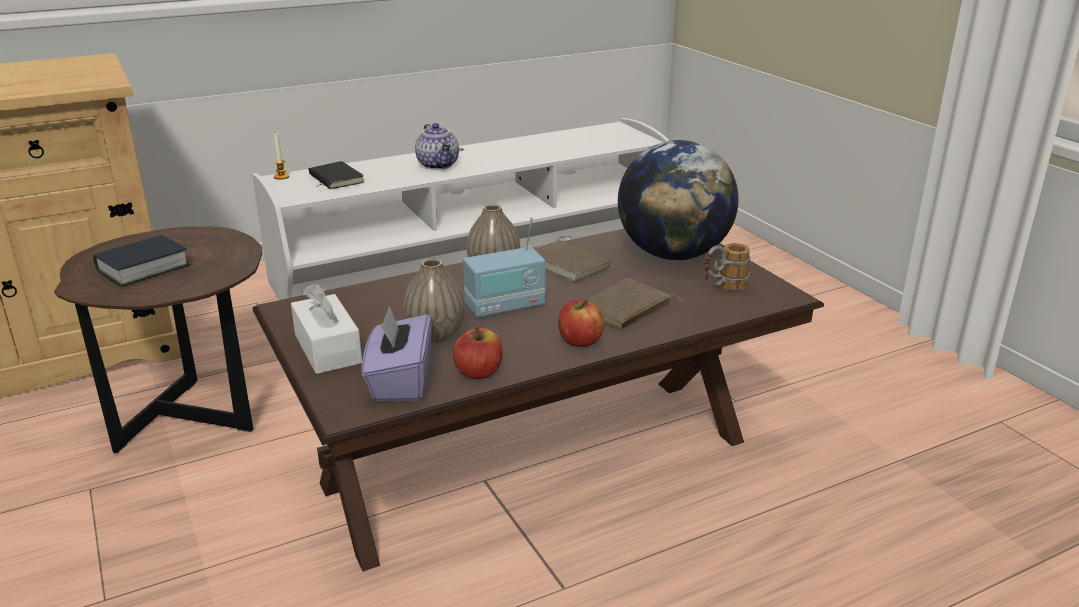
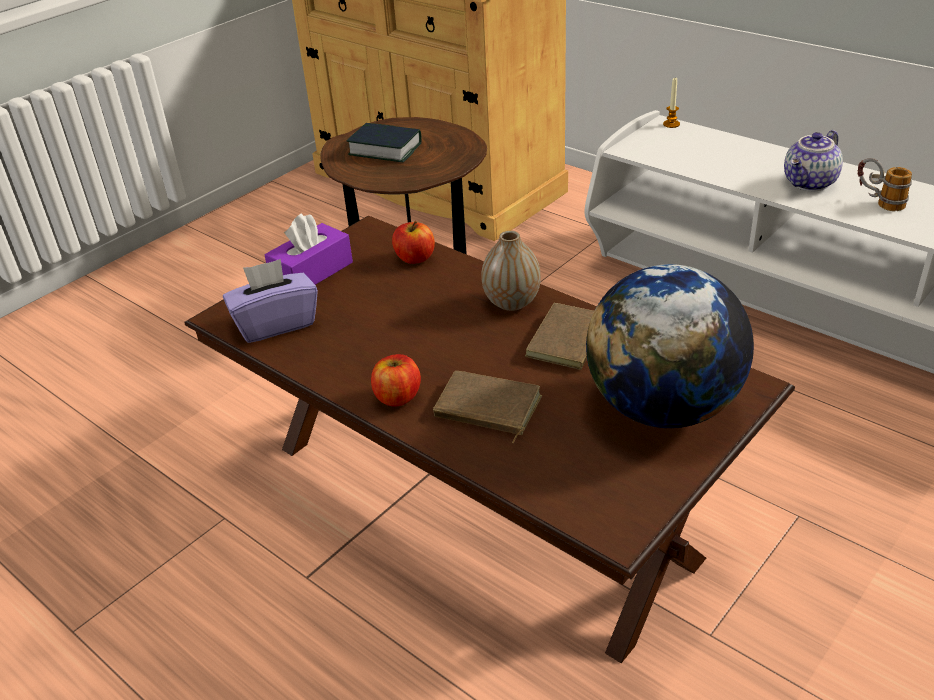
camera: 70 degrees right, 10 degrees up
white tissue box [291,282,362,374] -> purple tissue box [265,213,353,285]
black book [308,161,364,189] -> none
vase [403,259,465,343] -> none
apple [453,327,503,379] -> apple moved to [392,221,435,264]
radio [463,217,546,318] -> none
mug [705,243,750,291] -> mug moved to [857,158,912,211]

